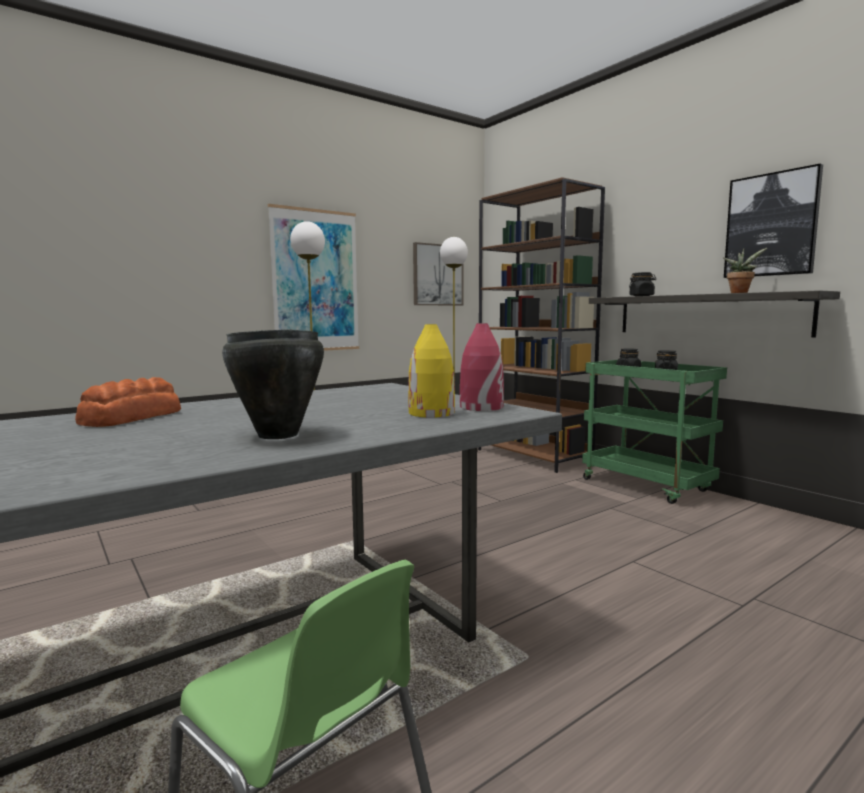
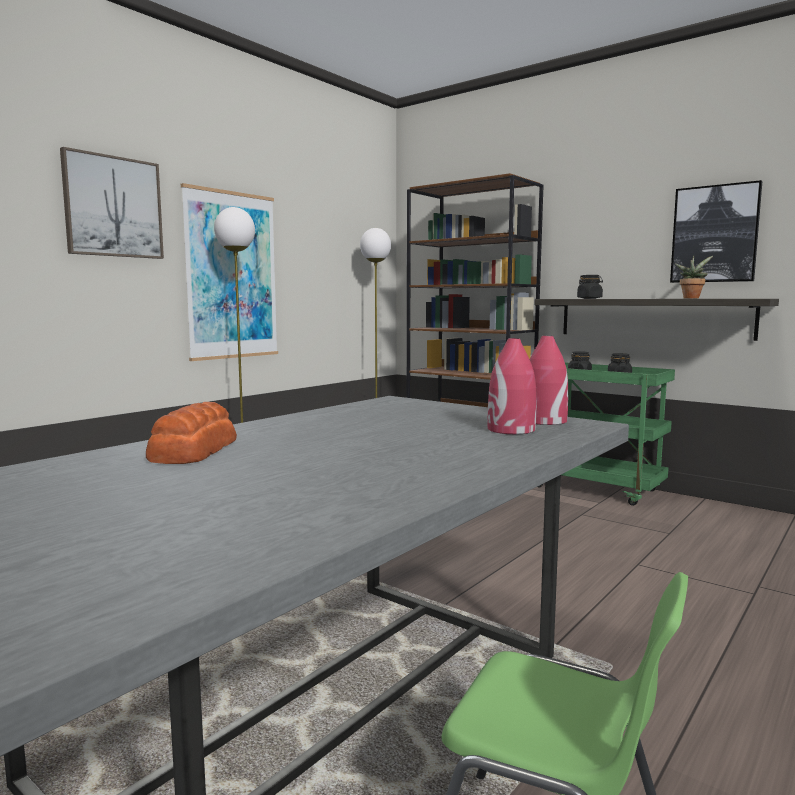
camera: 15 degrees left, 0 degrees up
black cooking pot [222,329,324,439] -> none
yellow vase [408,324,455,418] -> red vase [487,338,536,434]
picture [413,242,464,305] -> picture moved to [60,147,164,259]

